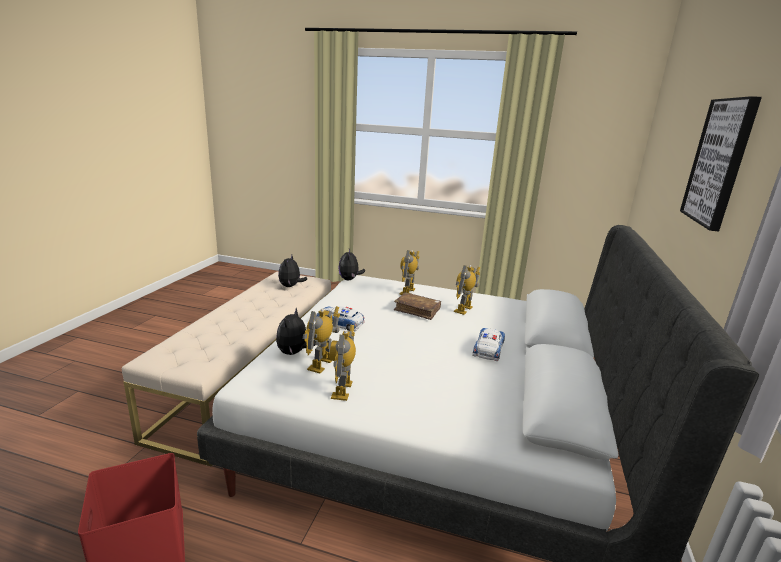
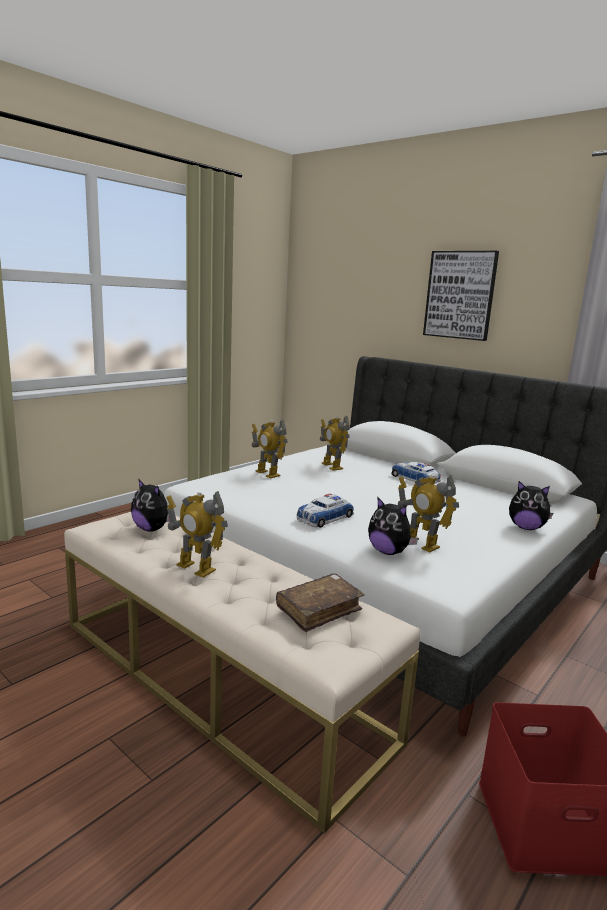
camera: 65 degrees left, 5 degrees down
toy robot [329,325,356,401] -> toy robot moved to [167,491,228,578]
plush toy [339,249,365,280] -> plush toy moved to [509,481,553,530]
brown book [394,292,441,320] -> brown book moved to [276,574,365,632]

